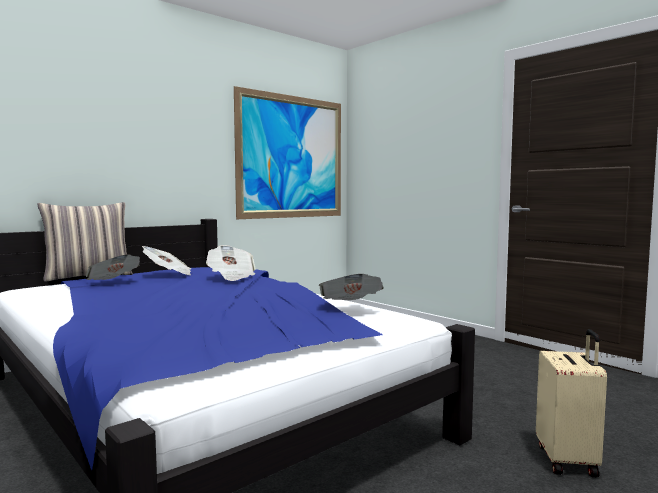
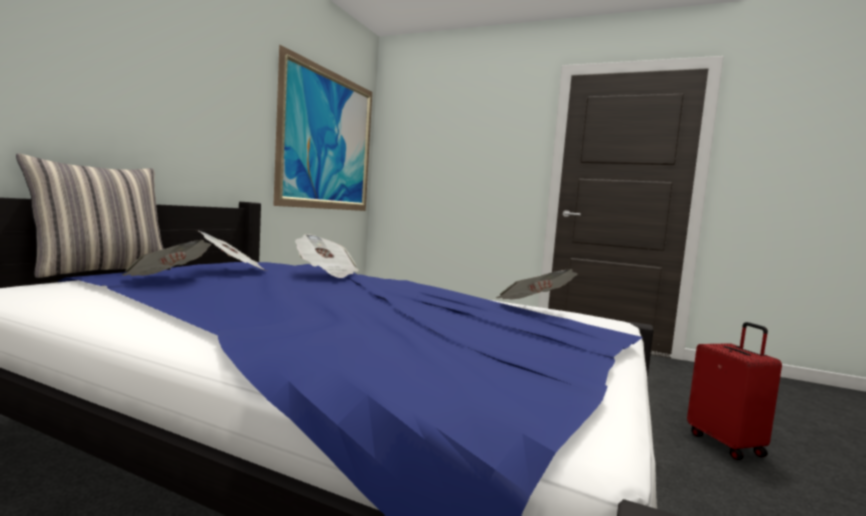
camera: 25 degrees left, 0 degrees up
beige suitcase [536,329,607,477] -> red suitcase [687,322,782,460]

